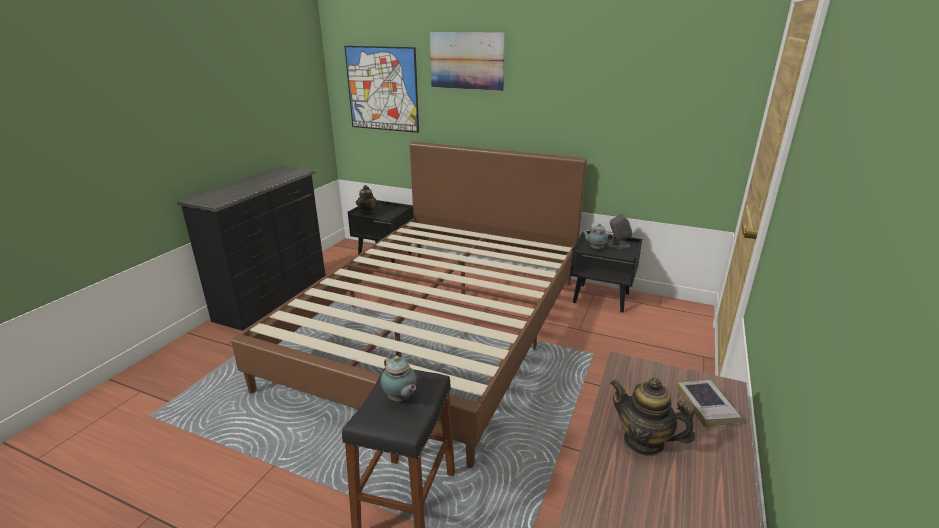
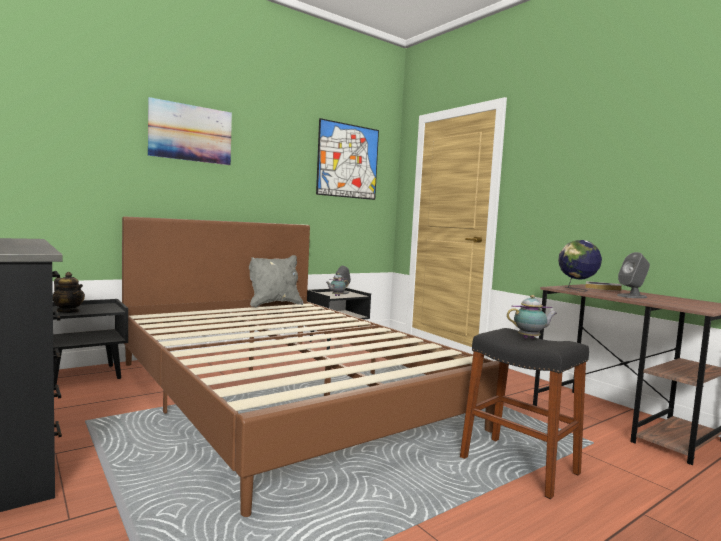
camera: 60 degrees left, 20 degrees down
picture [344,46,419,133] -> picture moved to [316,118,379,200]
teapot [610,378,695,456] -> grey speaker [617,252,650,298]
none -> grey pillow [249,255,303,307]
none -> globe [558,240,602,291]

